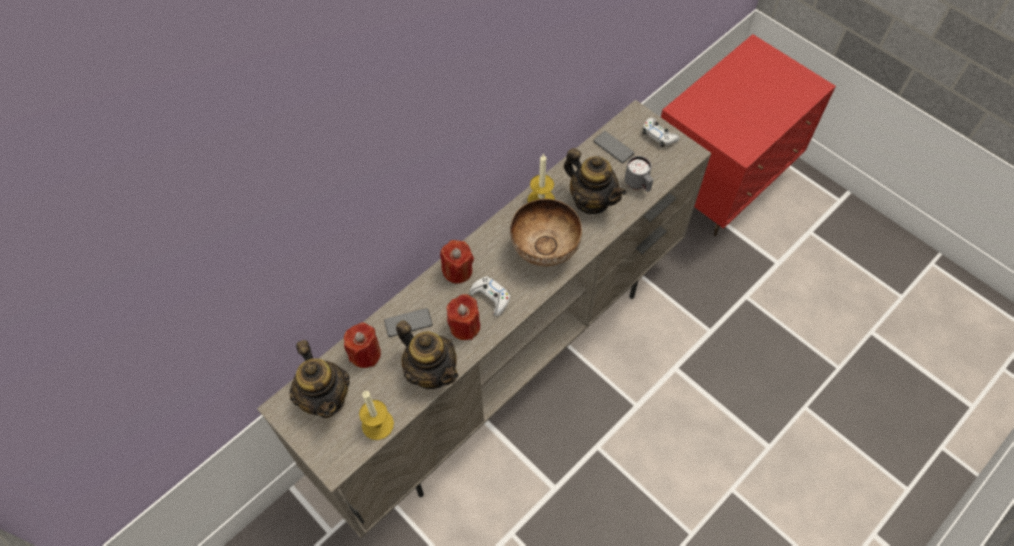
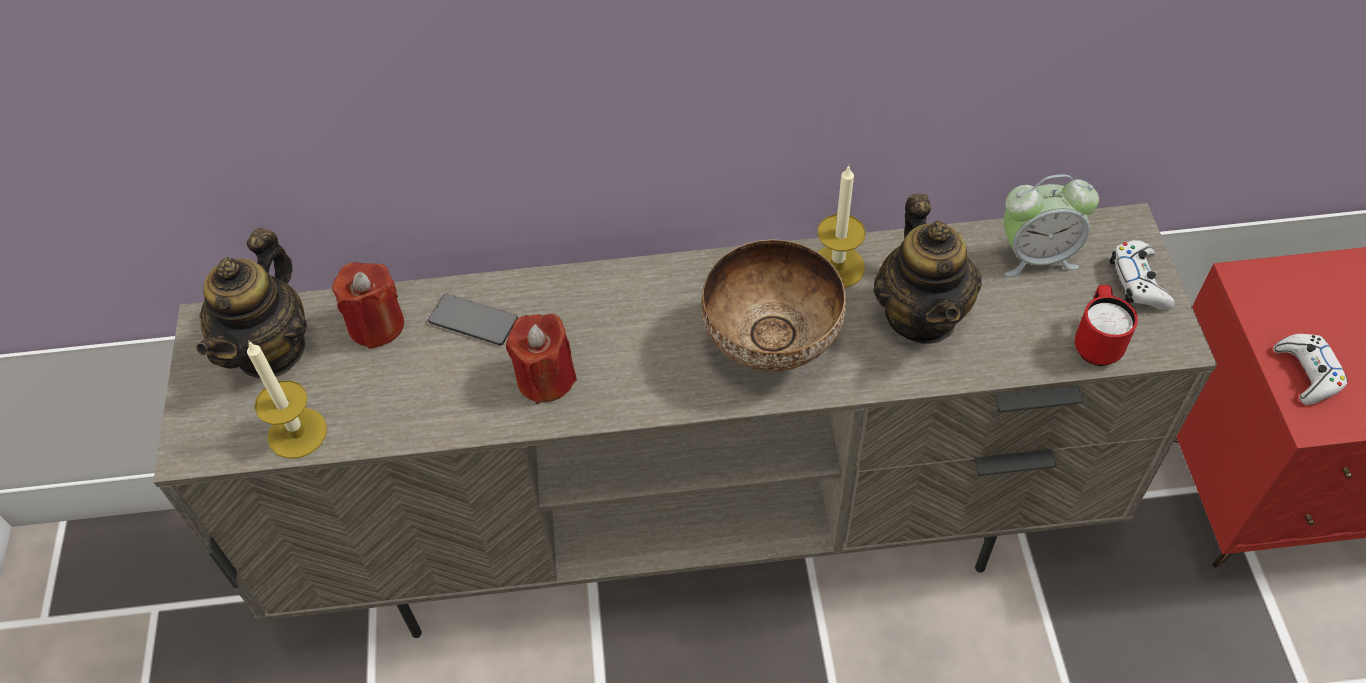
camera: 40 degrees right, 5 degrees down
teapot [396,320,459,389] -> none
red candle [440,240,474,284] -> none
white game controller [469,276,510,316] -> white game controller moved to [1273,334,1348,405]
phone [593,131,634,163] -> alarm clock [1003,175,1099,276]
grey mug [625,156,653,192] -> none
none -> red mug [1075,285,1138,366]

